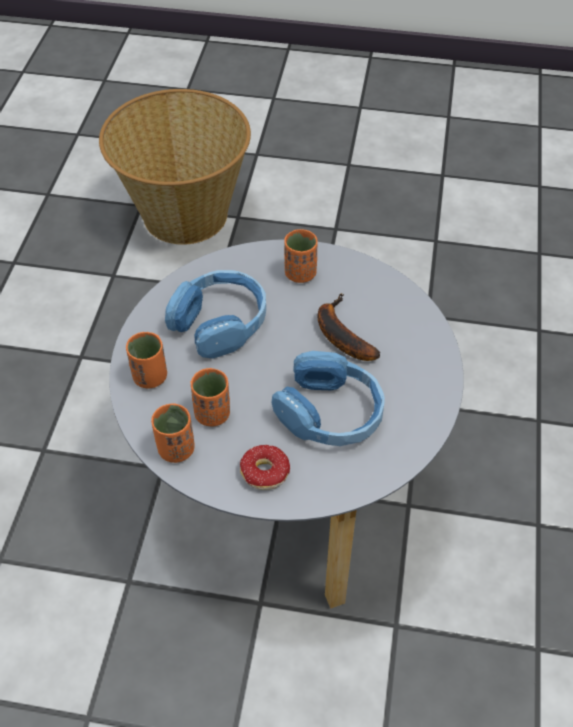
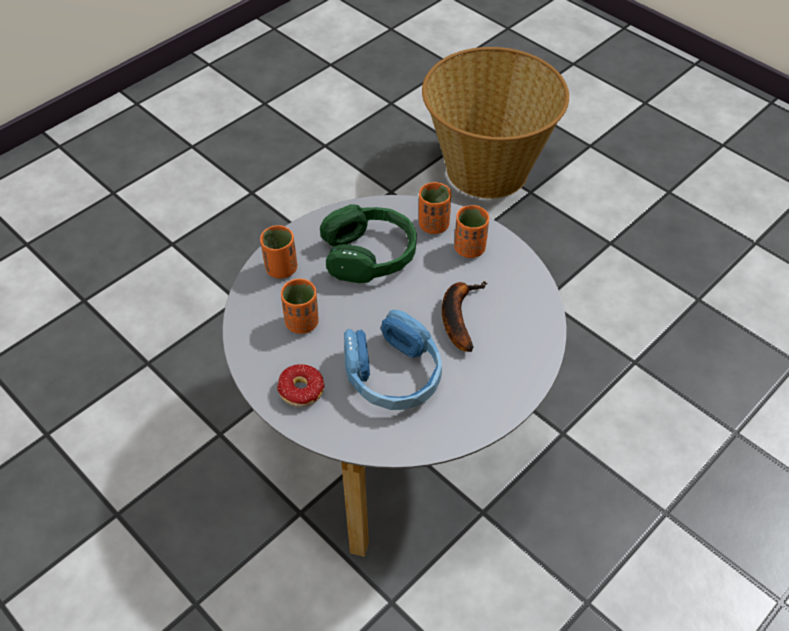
camera: 35 degrees right, 0 degrees up
orange cup [151,403,195,463] -> orange cup moved to [419,182,451,234]
blue headphones [165,270,266,359] -> green headphones [320,204,417,283]

